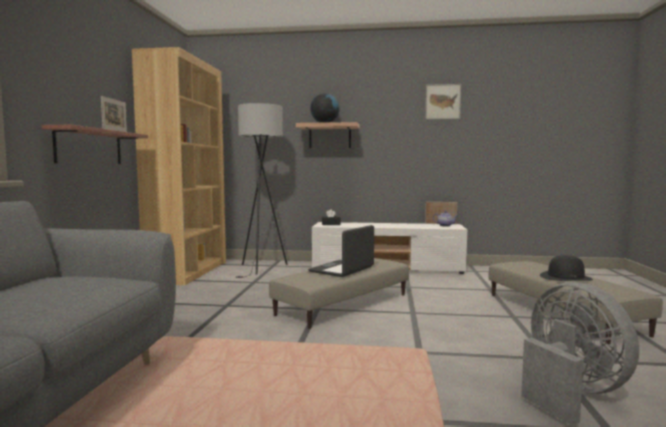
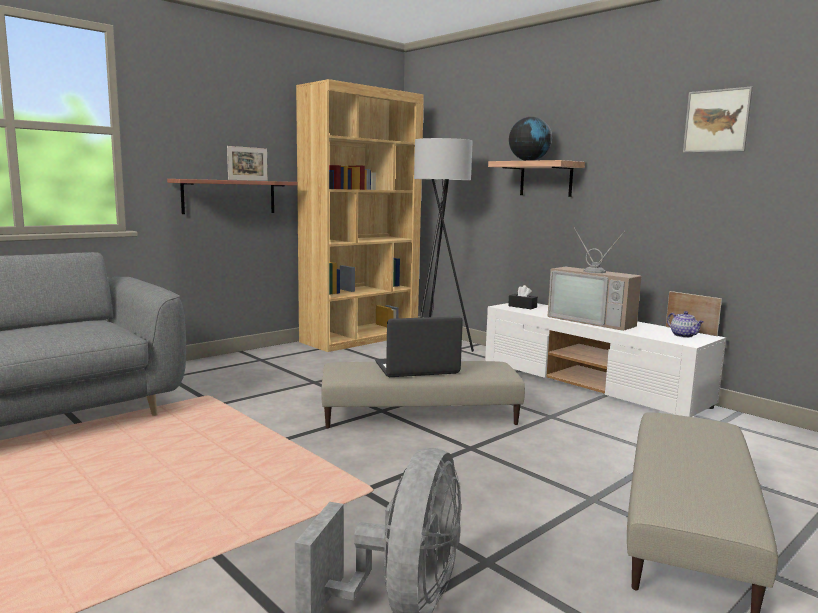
camera: 40 degrees right, 5 degrees up
black hat [540,255,593,281] -> none
none -> television [548,228,641,331]

